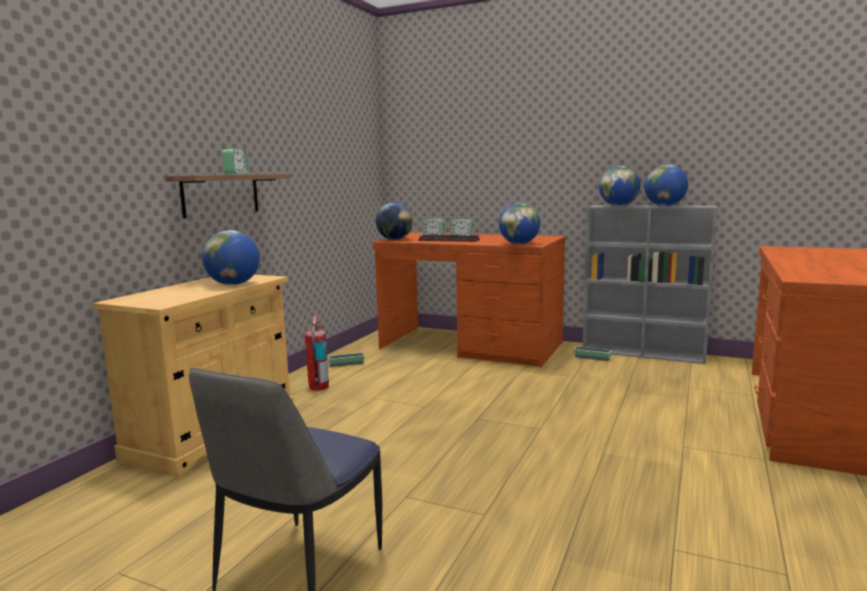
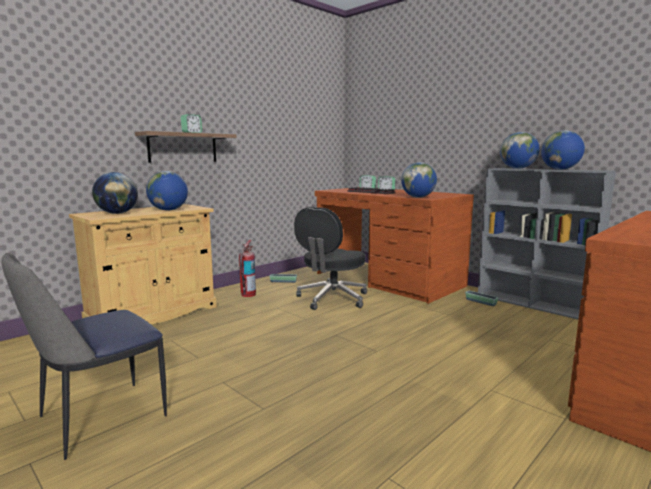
camera: 20 degrees right, 0 degrees up
globe [376,203,413,240] -> globe moved to [92,172,138,214]
none -> black office chair [294,207,367,310]

